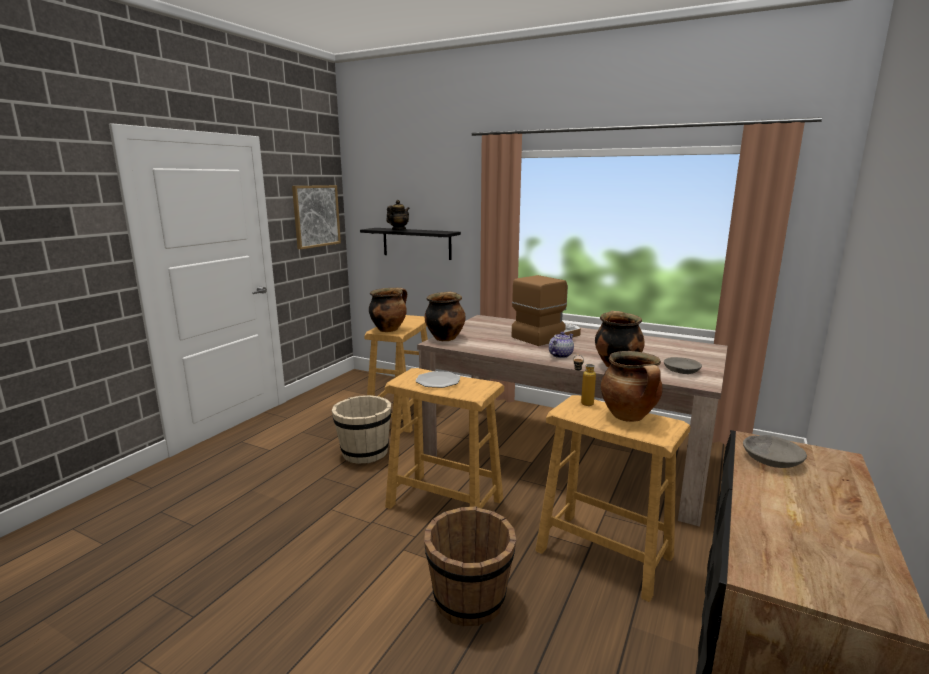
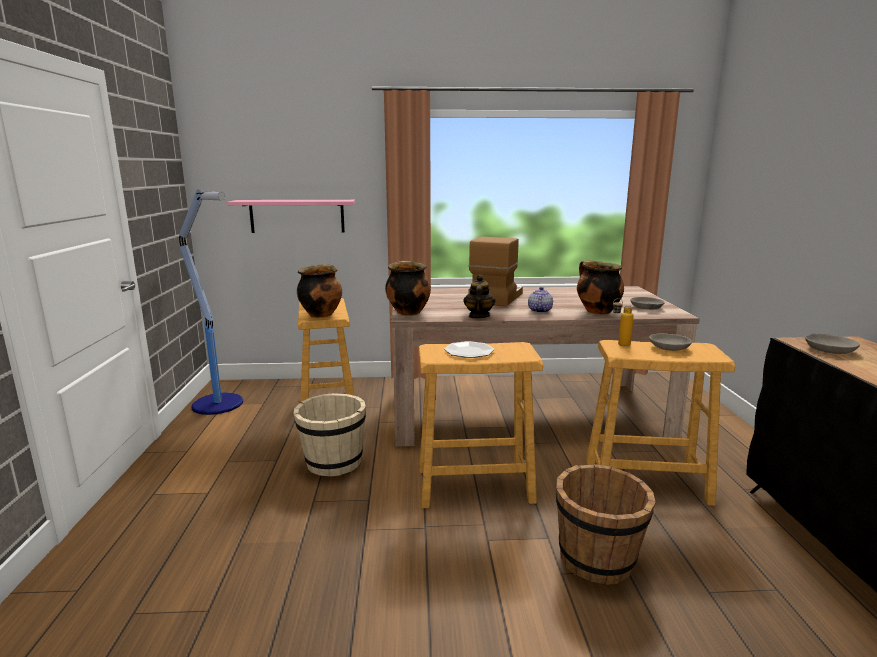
camera: 30 degrees left, 0 degrees up
picture [292,185,341,249] -> none
black shelf [360,228,461,260] -> pink shelf [226,200,355,233]
teapot [386,200,410,230] -> teapot moved to [464,275,496,319]
cooking pot [601,351,663,422] -> grey bowl [649,333,692,351]
none -> floor lamp [179,190,243,415]

